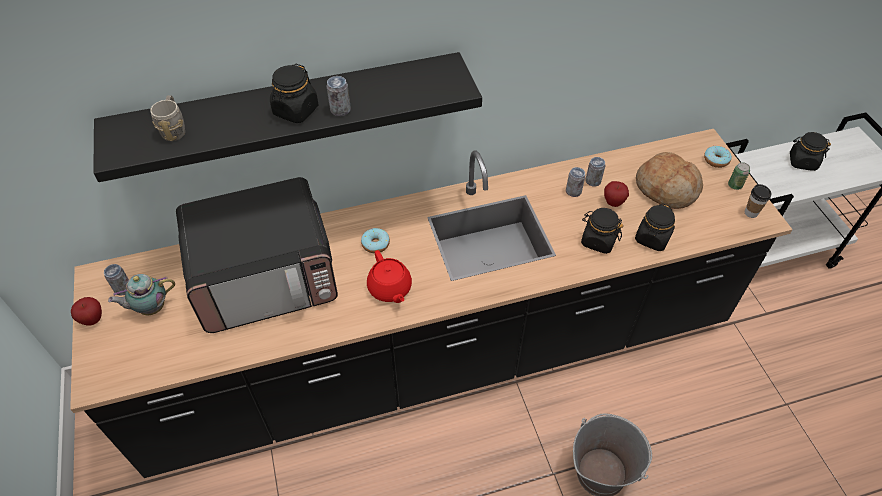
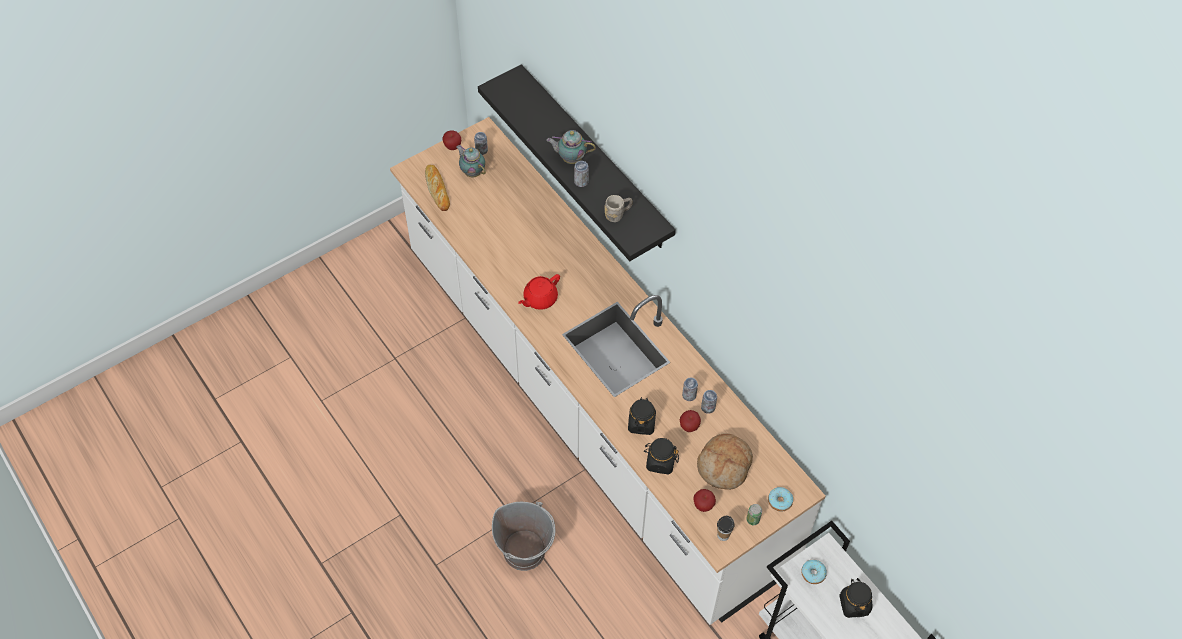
camera: 70 degrees right, 5 degrees up
black counter [70,129,793,478] -> white counter [390,117,826,625]
grey mug [150,95,185,141] -> grey mug moved to [605,195,633,222]
microwave [176,177,338,333] -> none
black jar [270,64,319,123] -> teapot [546,130,596,164]
donut [361,228,390,253] -> donut moved to [801,560,827,584]
none -> bread [425,165,450,211]
none -> apple [693,489,716,512]

